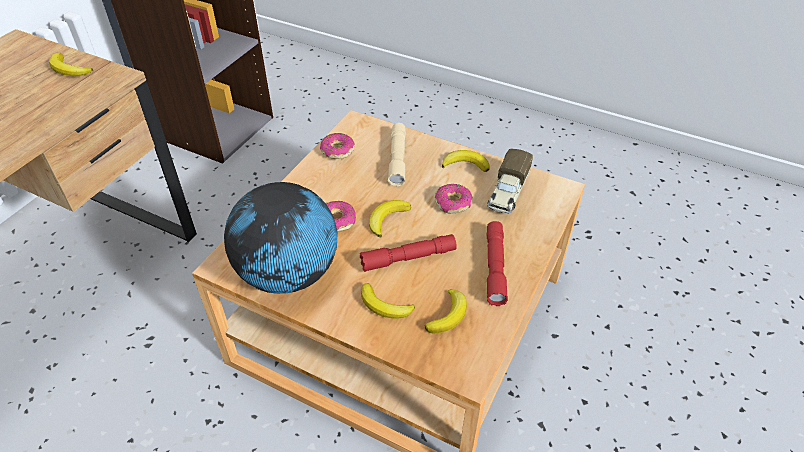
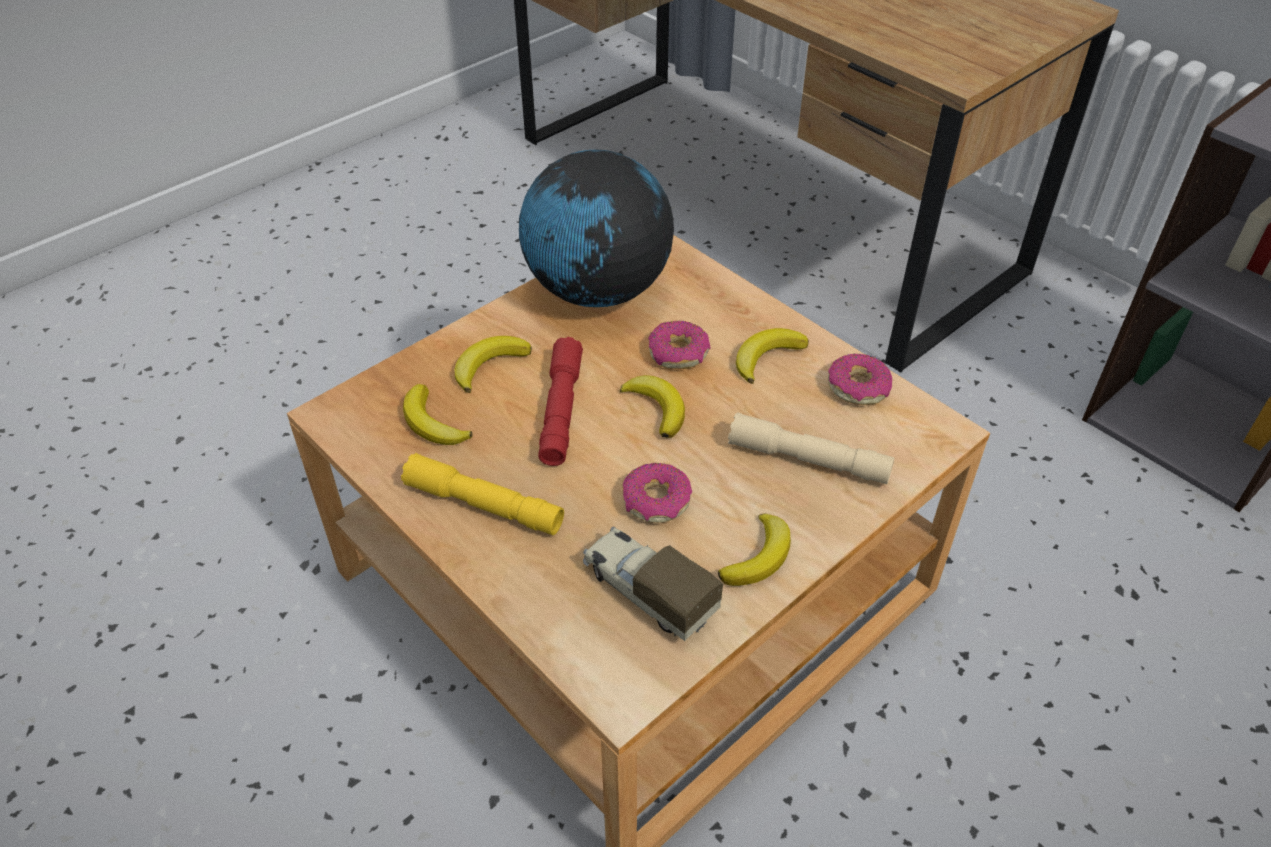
camera: 110 degrees right, 0 degrees up
banana [49,53,93,76] -> banana moved to [736,328,809,384]
red flashlight [487,221,508,306] -> yellow flashlight [401,453,564,535]

